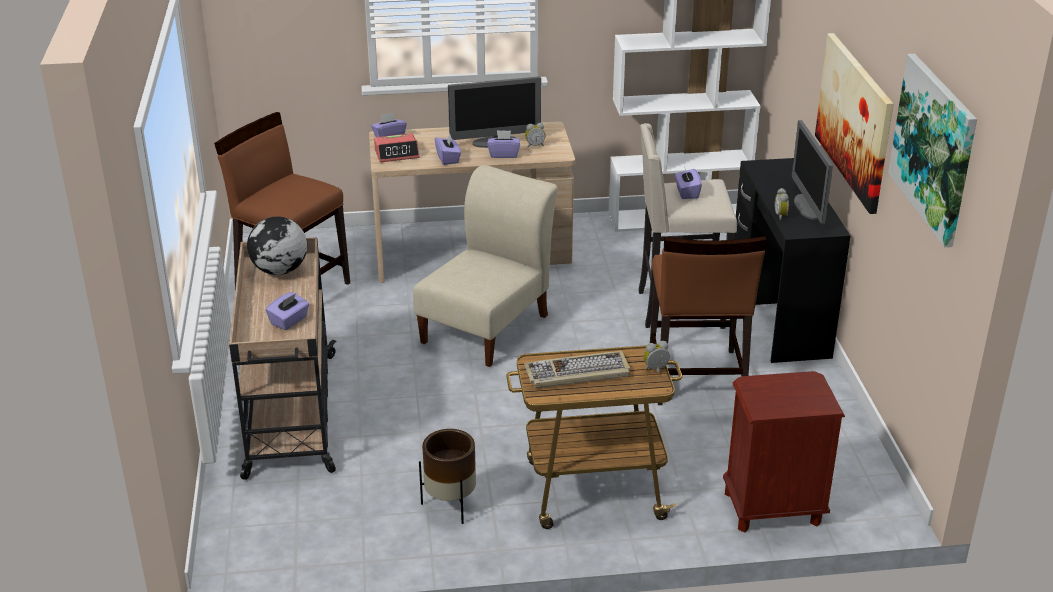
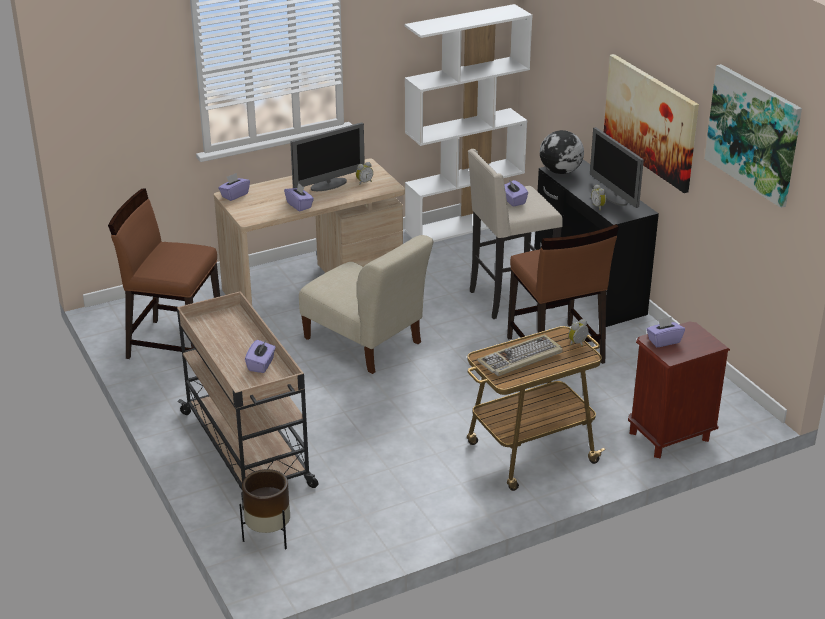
camera: 20 degrees left, 0 degrees up
globe [247,217,307,275] -> globe moved to [540,130,584,174]
alarm clock [374,133,420,162] -> none
beige chair [413,165,558,367] -> beige chair turned 120 degrees clockwise [299,235,434,374]
brown planter [419,429,476,524] -> brown planter moved to [239,469,290,549]
purple tissue box [487,130,520,158] -> purple tissue box moved to [647,317,685,347]

